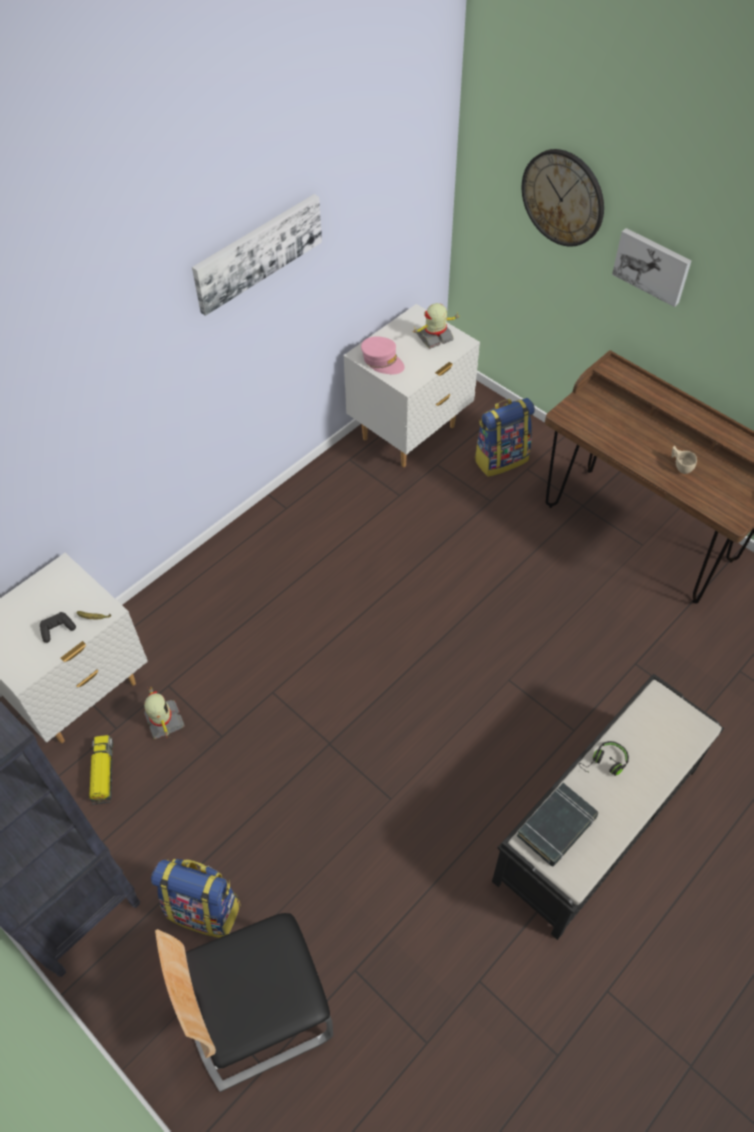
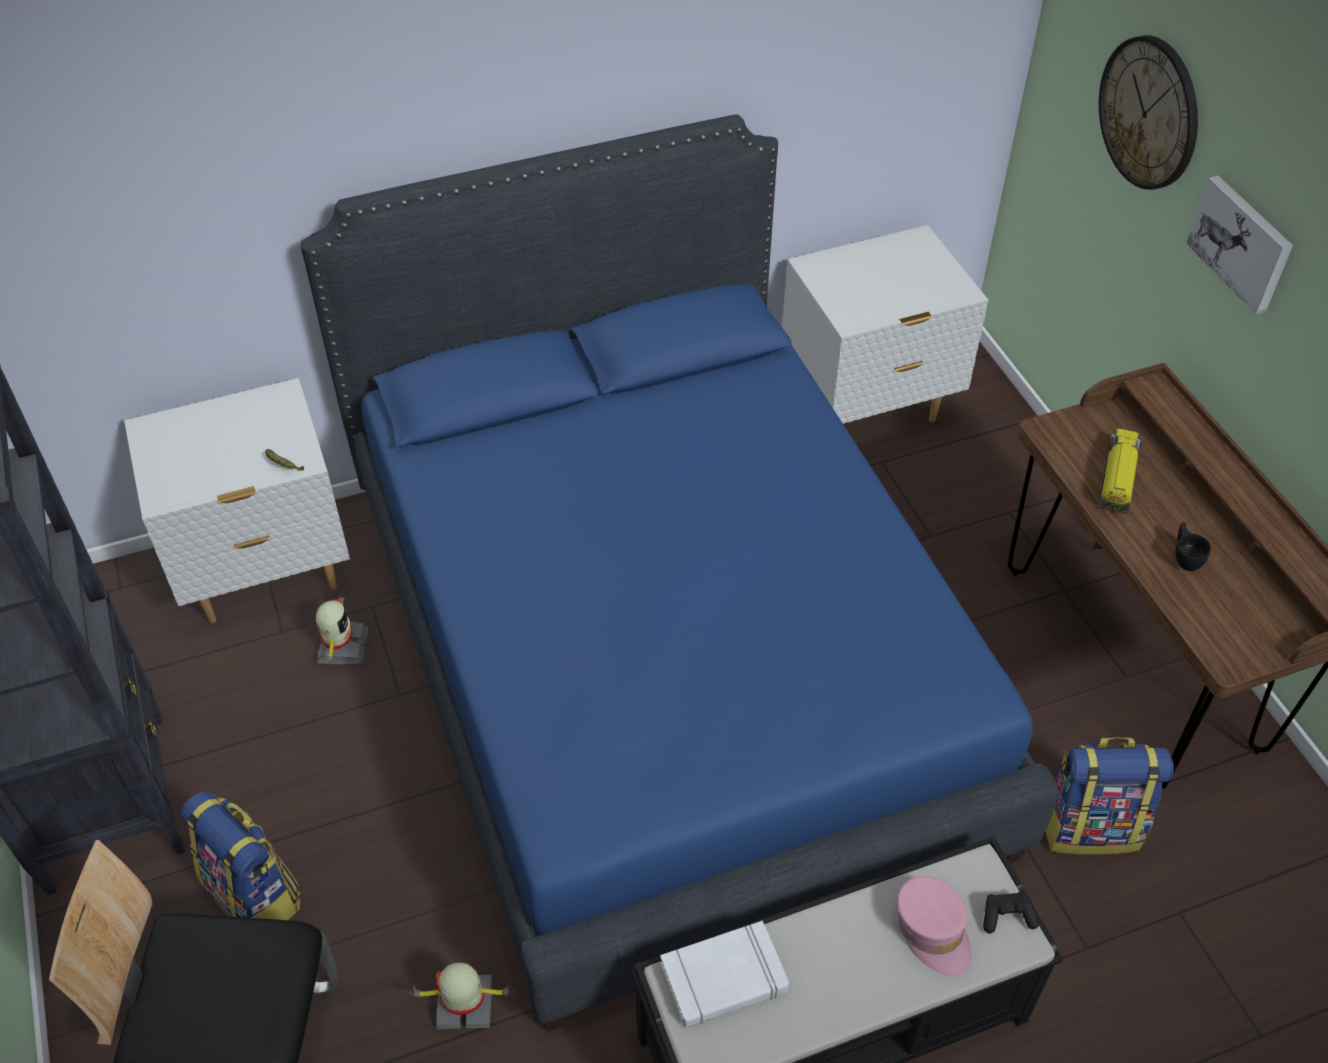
camera: 25 degrees right, 5 degrees down
black game controller [40,612,76,643] -> black game controller moved to [983,891,1039,933]
toy truck [89,735,113,805] -> toy truck moved to [1099,428,1142,514]
picture [192,194,322,316] -> none
pink cap [361,336,405,374] -> pink cap moved to [897,876,972,977]
toy robot [411,303,461,349] -> toy robot moved to [408,962,514,1030]
backpack [474,398,535,477] -> backpack moved to [1045,737,1174,855]
black book [517,783,598,866] -> white book [660,921,789,1028]
black headphones [579,741,629,776] -> none
beige cup [672,446,697,474] -> black cup [1175,522,1211,571]
none -> blue bed [300,114,1058,1031]

